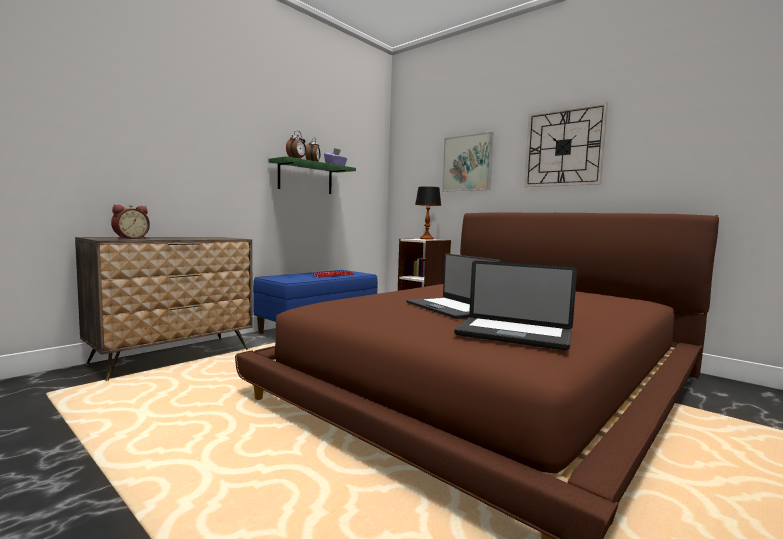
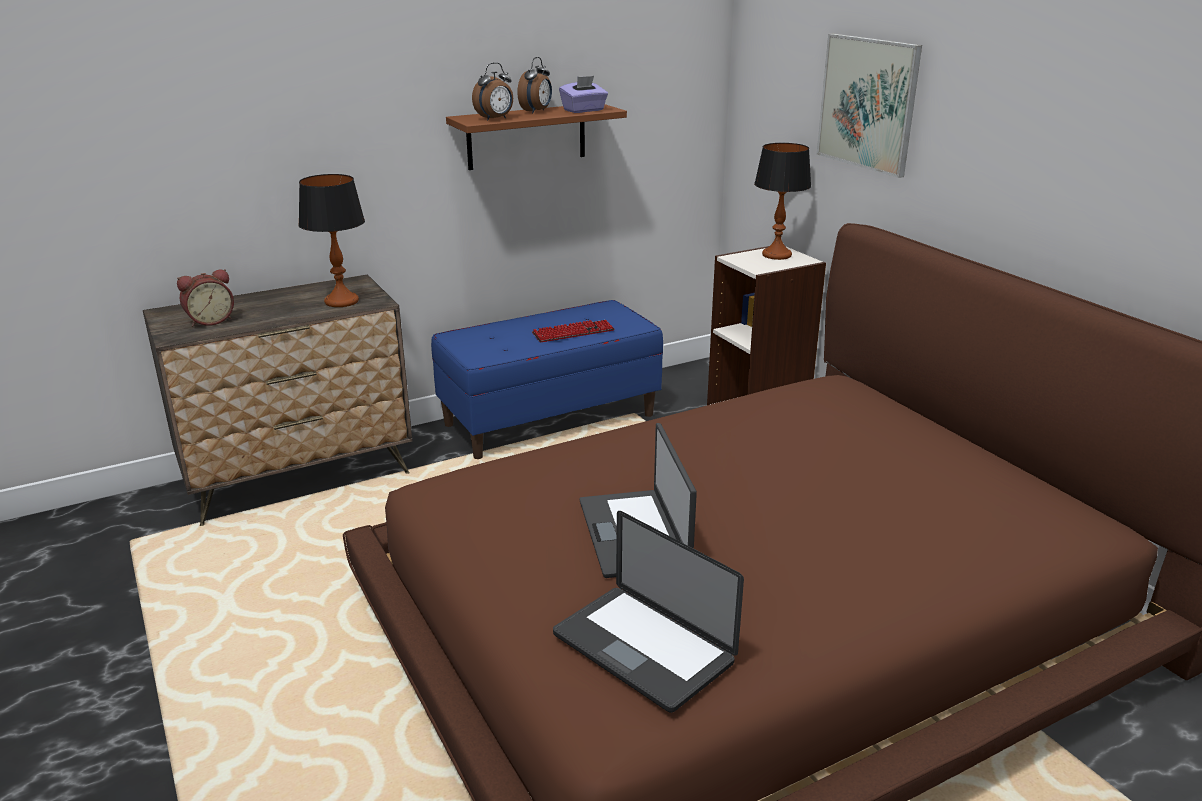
camera: 20 degrees right, 20 degrees up
green shelf [269,156,356,194] -> brown shelf [446,104,627,170]
wall clock [524,102,608,187] -> none
none -> table lamp [298,174,365,307]

